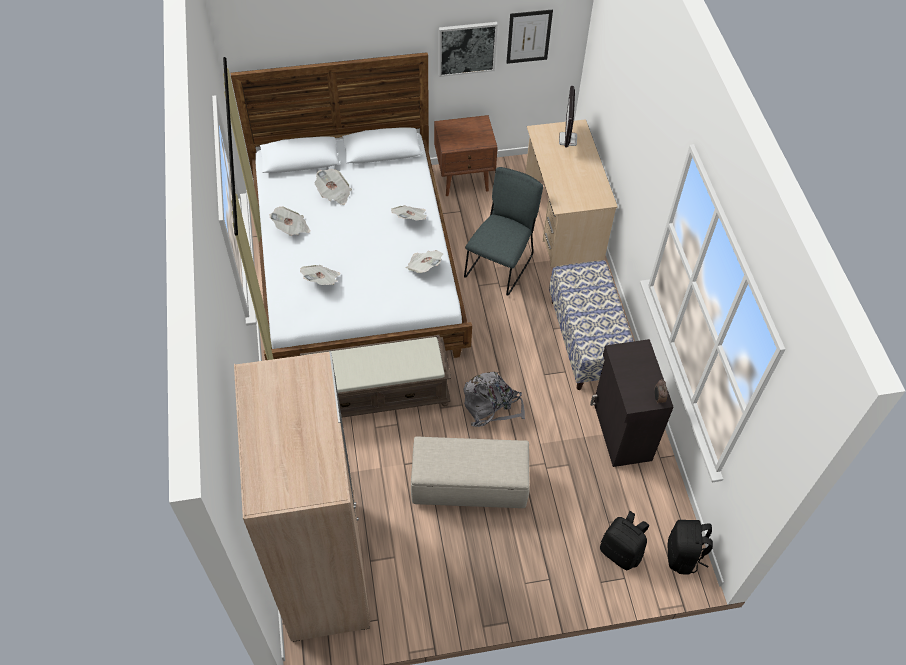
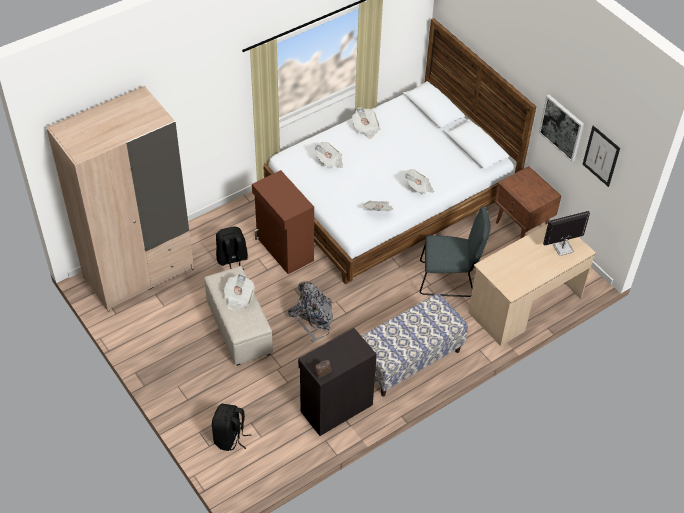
camera: 65 degrees right, 5 degrees down
brown bench [300,335,451,418] -> brown cabinet [252,170,314,274]
newspaper [315,169,352,205] -> newspaper moved to [223,274,255,310]
black backpack [667,520,713,574] -> black backpack moved to [216,227,248,270]

